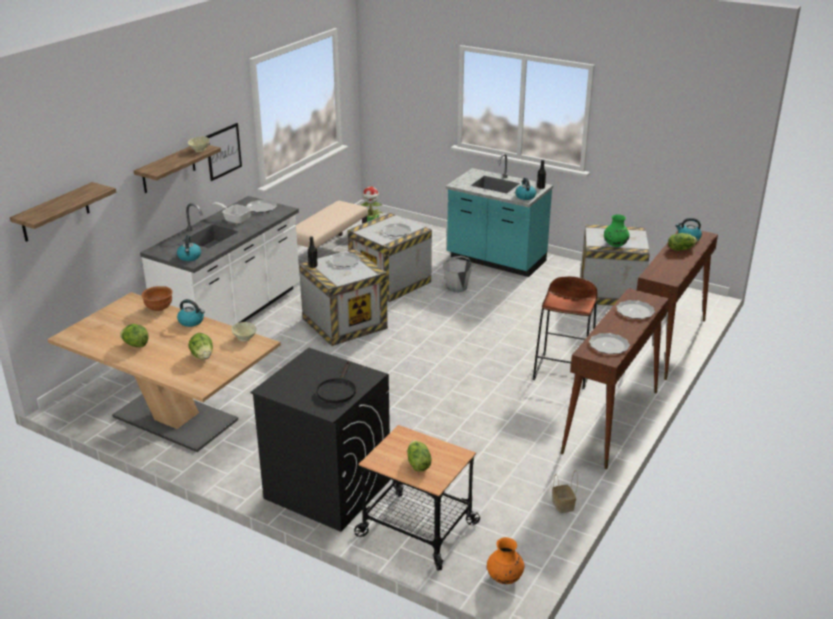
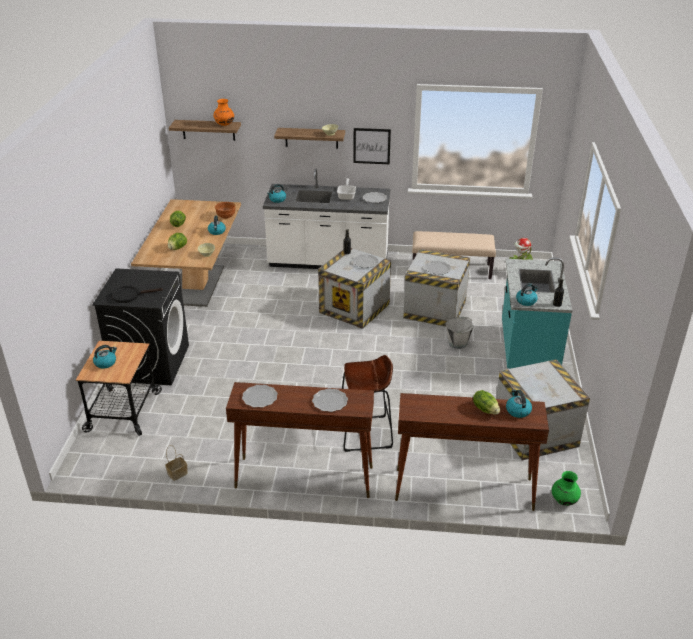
camera: 65 degrees right, 5 degrees up
lettuce [407,440,432,472] -> kettle [93,345,117,369]
orange vase [487,537,524,584] -> orange vase moved to [213,99,234,126]
green vase [604,214,630,247] -> green vase moved to [552,471,581,506]

